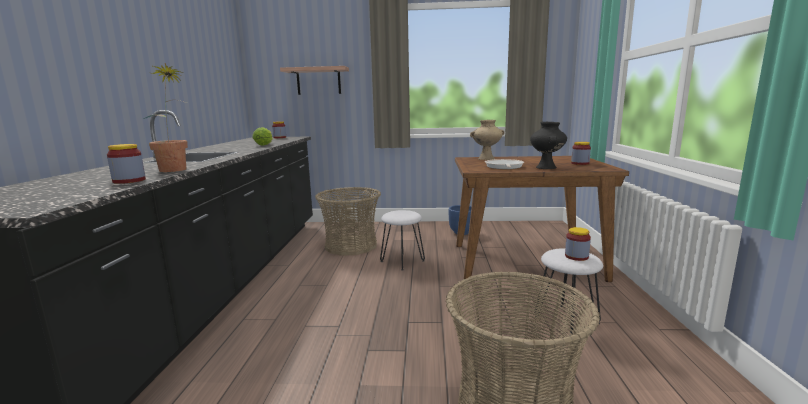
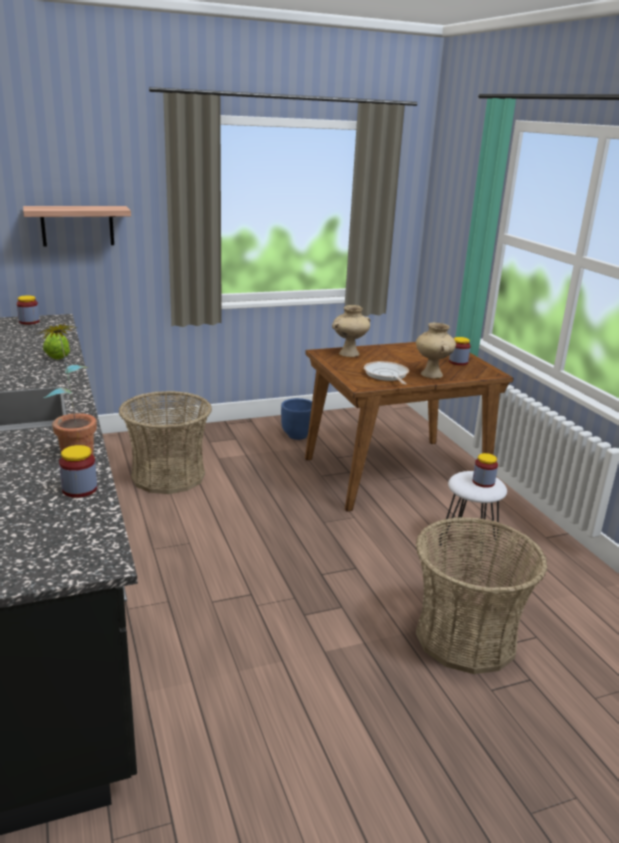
camera: 25 degrees left, 10 degrees up
white stool [380,210,425,270] -> none
black vase [530,122,567,169] -> beige vase [416,323,456,379]

